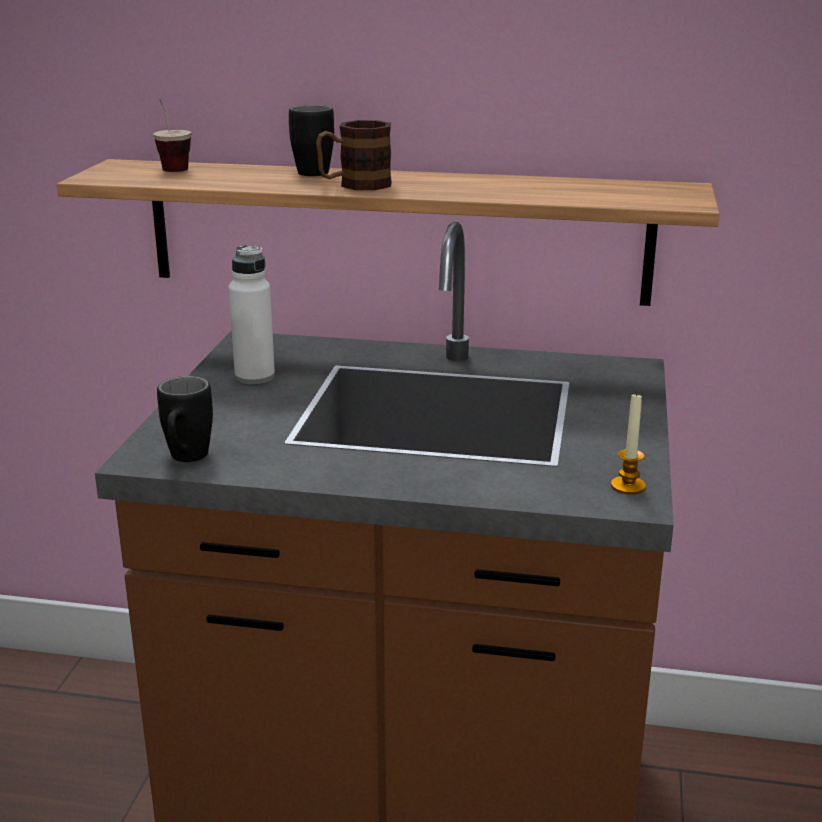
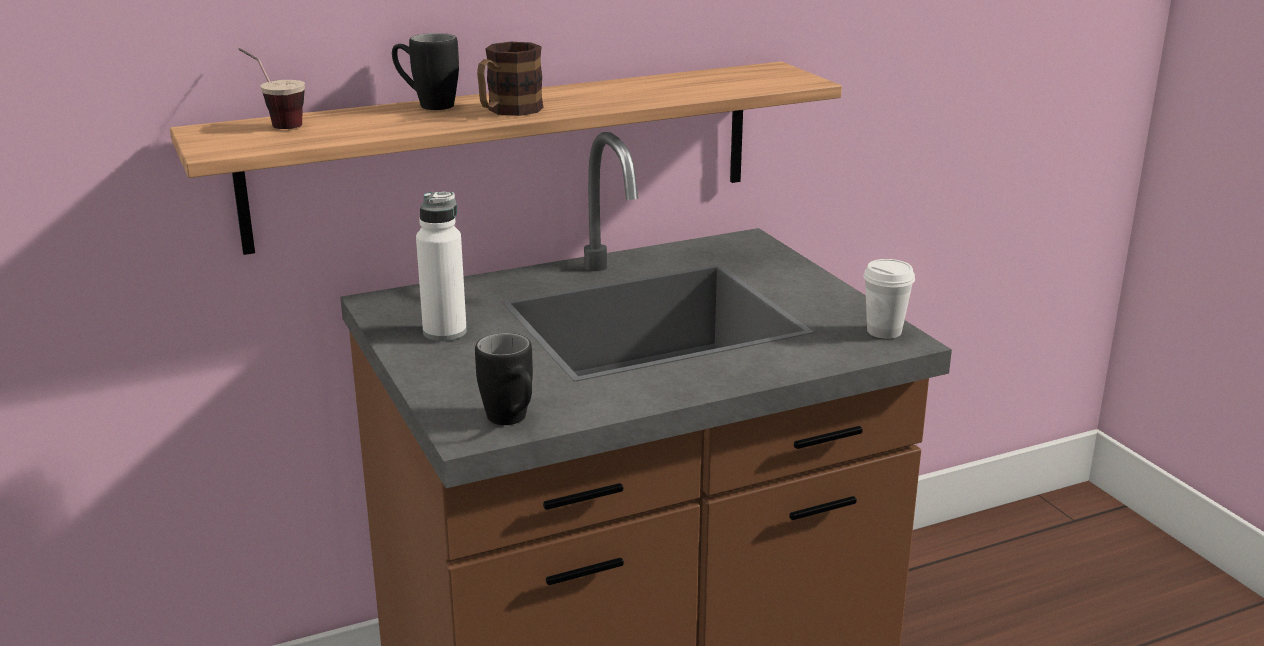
camera: 35 degrees left, 0 degrees up
candle [611,392,646,495] -> white cup [863,259,915,339]

